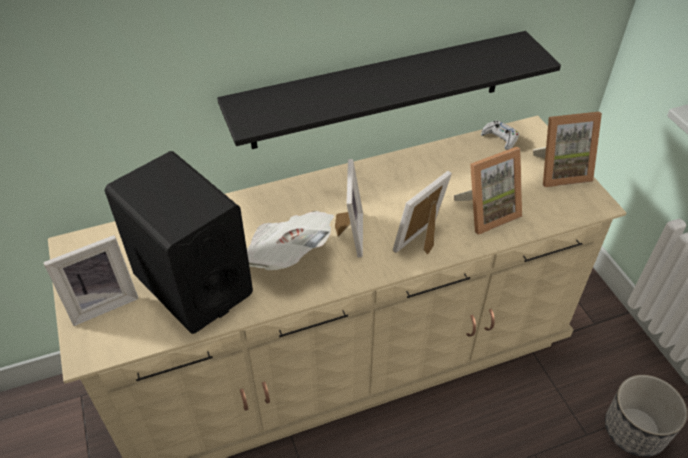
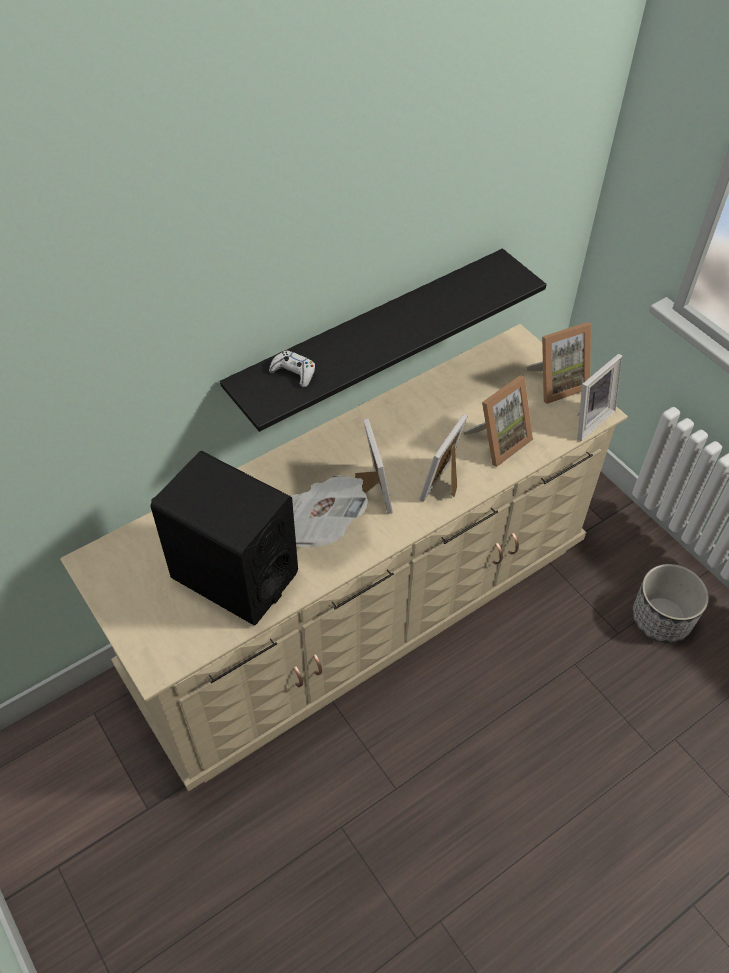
camera: 15 degrees left, 5 degrees up
picture frame [43,235,139,326] -> picture frame moved to [577,354,622,441]
white game controller [481,120,519,150] -> white game controller moved to [269,350,315,387]

